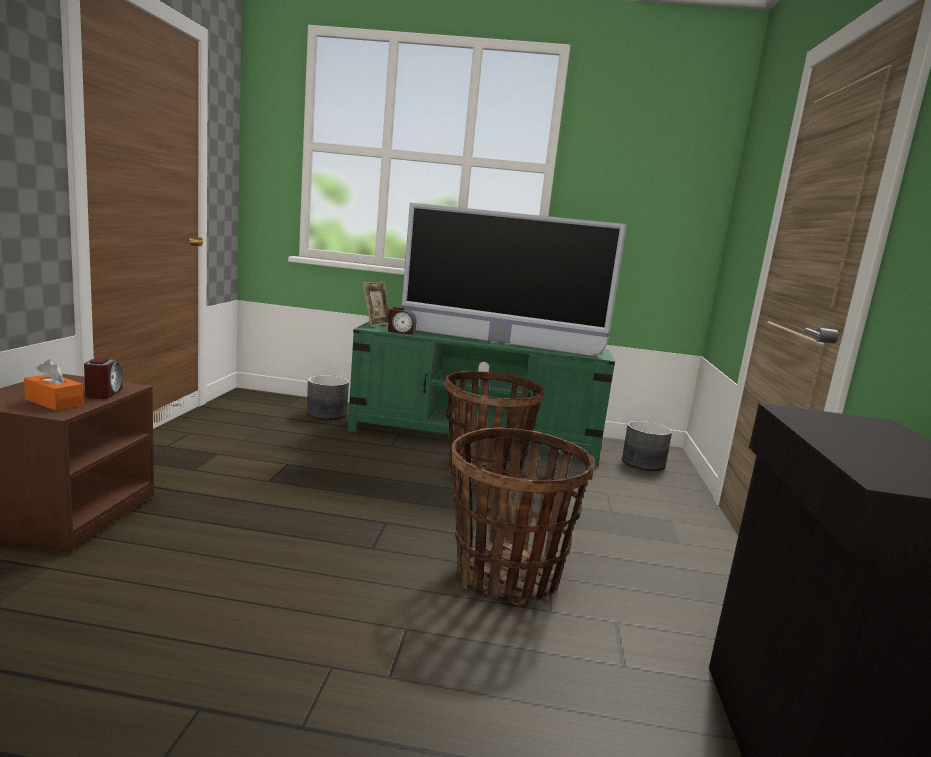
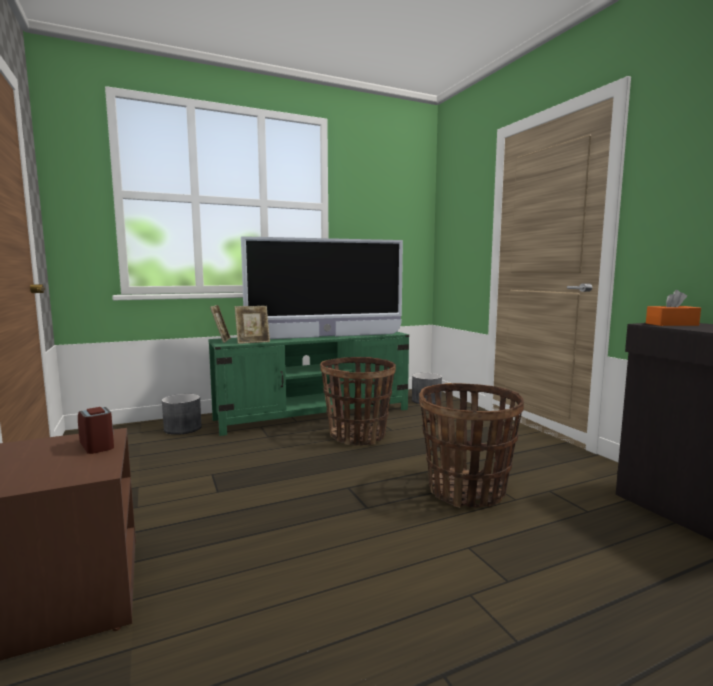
camera: 30 degrees left, 5 degrees down
orange tissue box [24,359,84,411] -> orange tissue box moved to [646,290,701,326]
alarm clock [388,307,416,335] -> picture frame [235,306,270,344]

